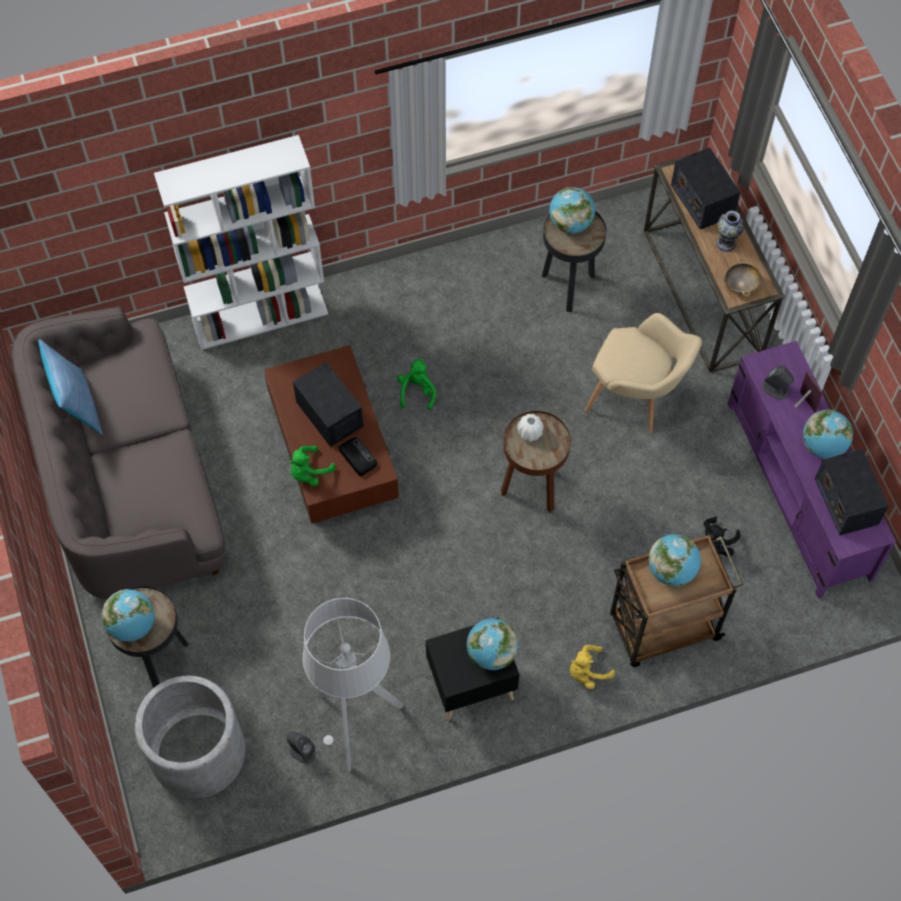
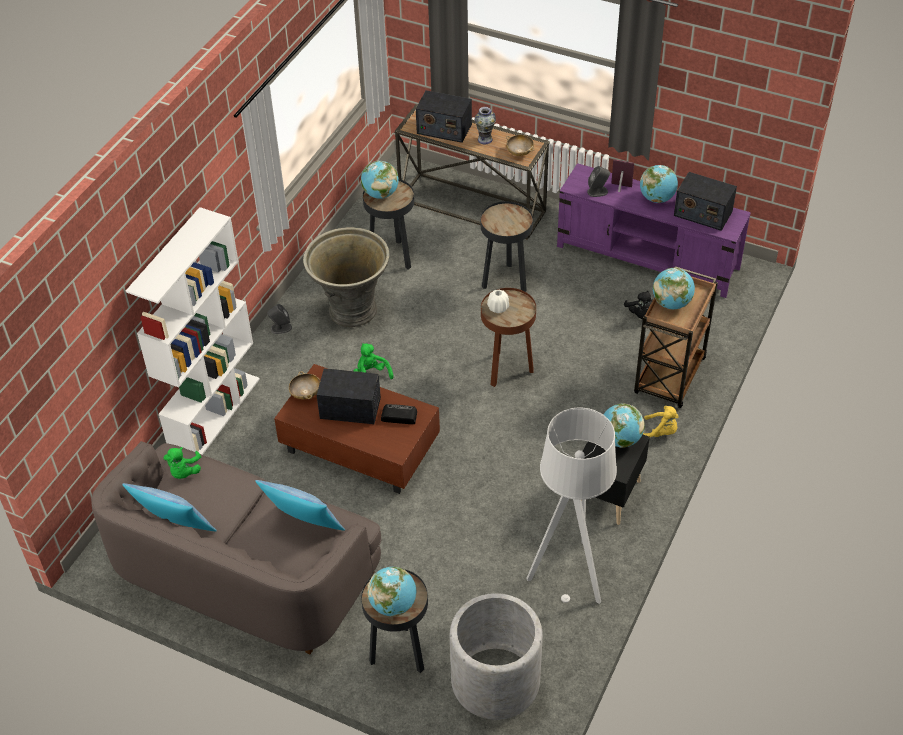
camera: 45 degrees left, 15 degrees down
grey speaker [287,731,316,764] -> grey speaker moved to [267,304,292,334]
green plush toy [289,446,336,486] -> green plush toy moved to [164,447,201,479]
yellow plush toy [570,645,615,690] -> yellow plush toy turned 90 degrees counterclockwise [643,406,679,437]
beige armchair [585,313,702,433] -> black side table [481,201,533,292]
none -> pillow [255,480,345,531]
none -> beige bowl [289,371,320,399]
none -> grey planter [303,227,389,327]

